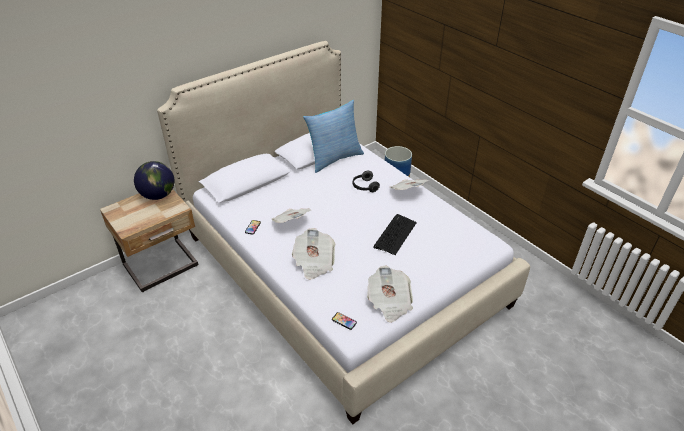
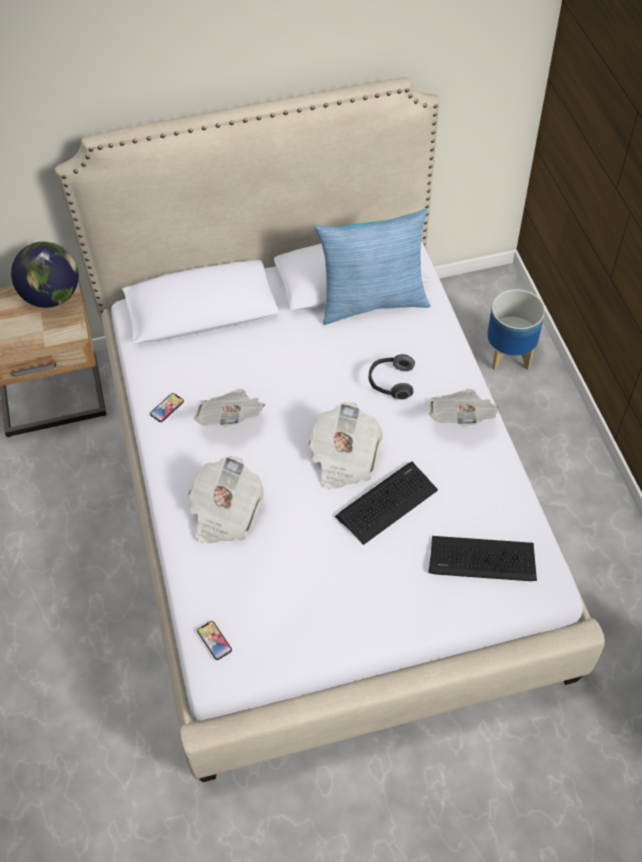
camera: 25 degrees right, 15 degrees up
newspaper [367,266,413,323] -> newspaper moved to [309,402,383,489]
none -> keyboard [429,536,537,581]

